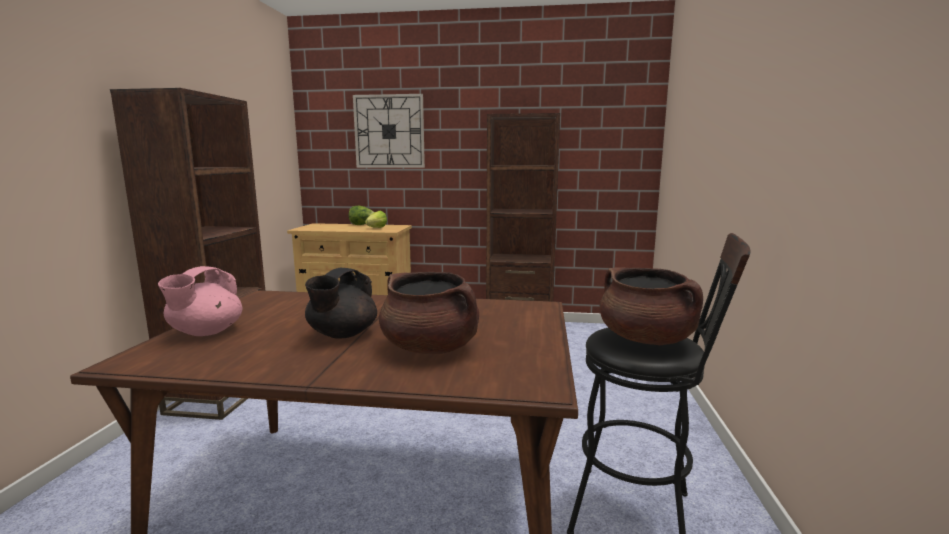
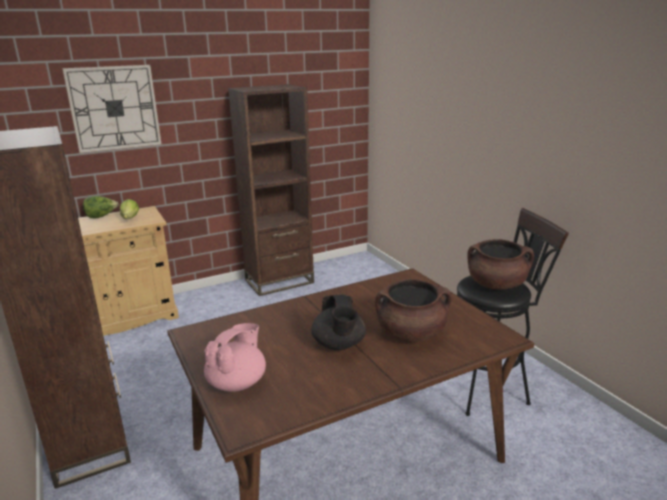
camera: 35 degrees left, 10 degrees up
pink teapot [158,266,242,336] -> pink teapot turned 135 degrees counterclockwise [204,323,266,392]

